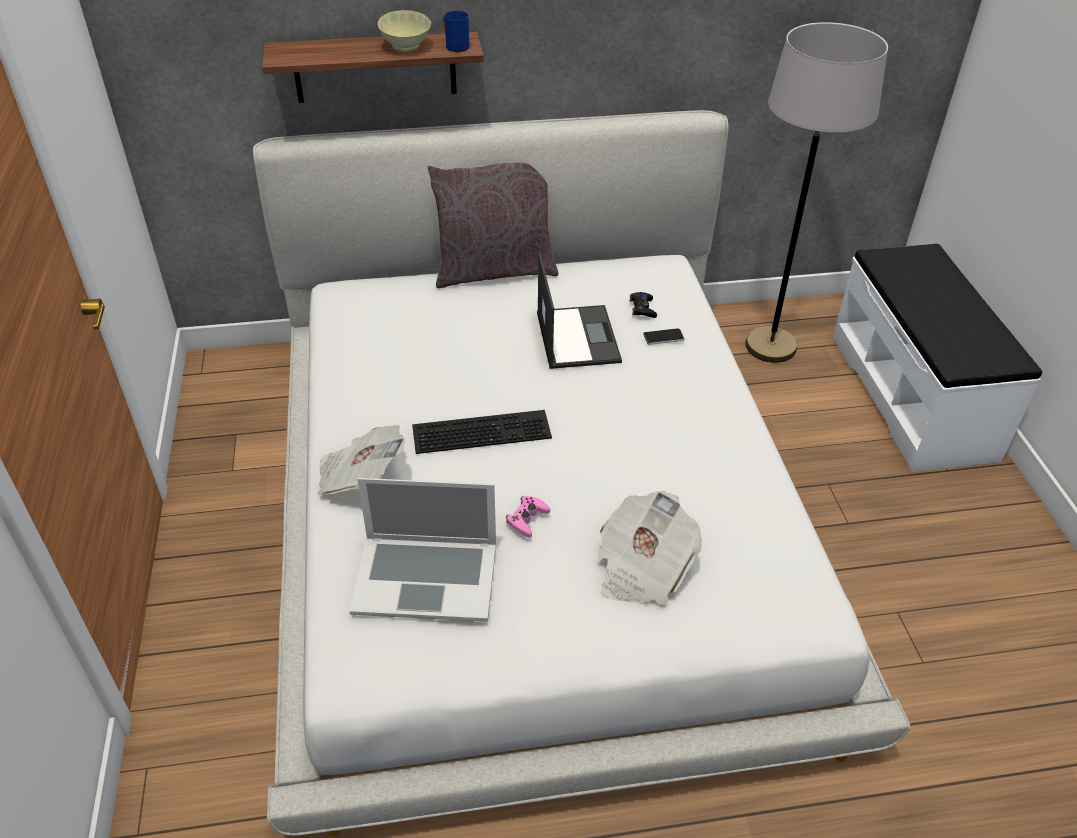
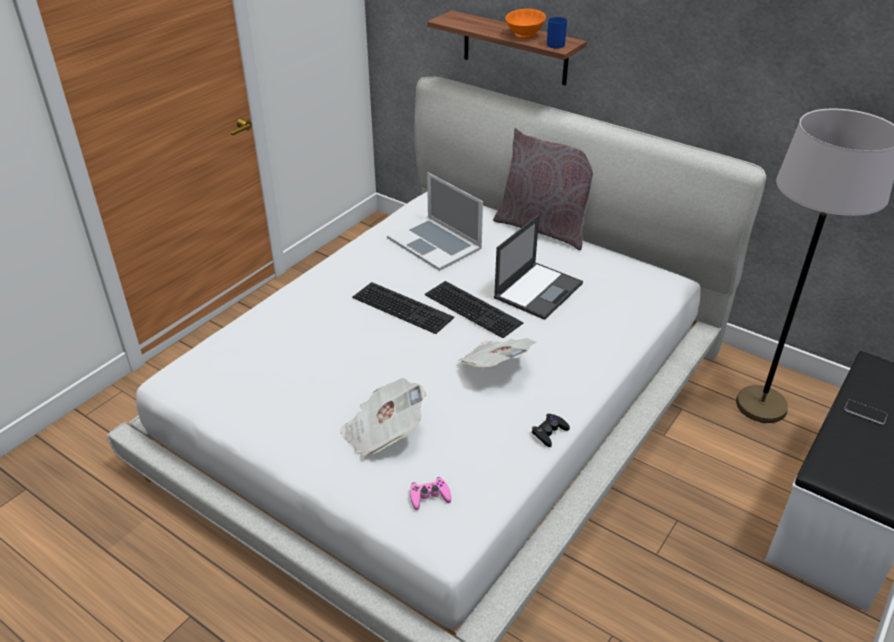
camera: 45 degrees right, 5 degrees down
newspaper [318,425,405,495] -> newspaper moved to [458,339,536,367]
laptop [349,478,496,622] -> laptop moved to [387,172,483,271]
beige bowl [378,10,431,52] -> orange bowl [505,9,546,39]
pink game controller [506,496,550,537] -> pink game controller moved to [410,477,451,510]
black game controller [630,292,657,318] -> black game controller moved to [532,414,570,447]
phone [643,328,684,345] -> phone moved to [844,400,888,425]
none -> keyboard [425,281,523,338]

